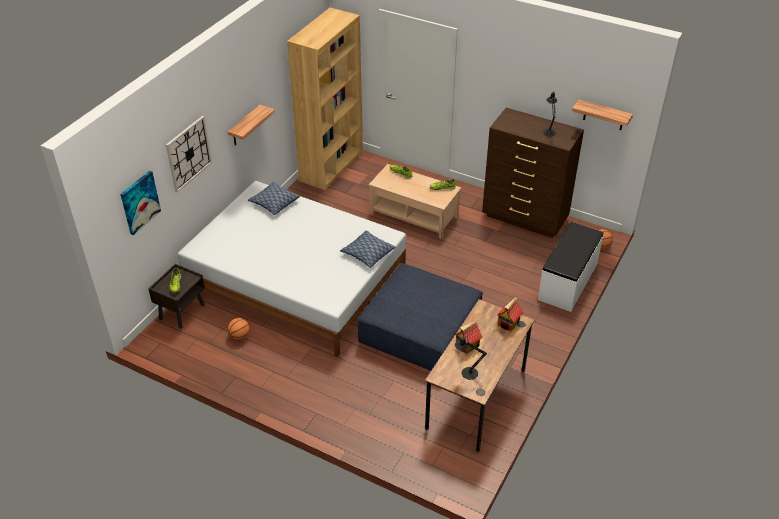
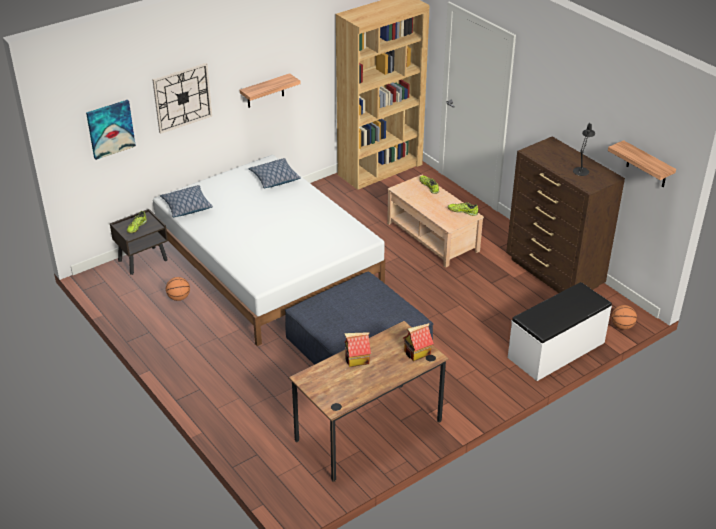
camera: 25 degrees right, 5 degrees down
pillow [340,230,396,268] -> pillow moved to [160,185,213,217]
black table lamp [455,336,487,380] -> none

